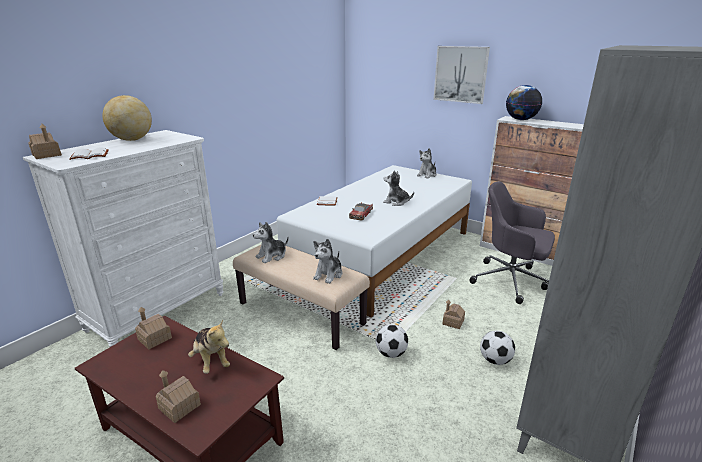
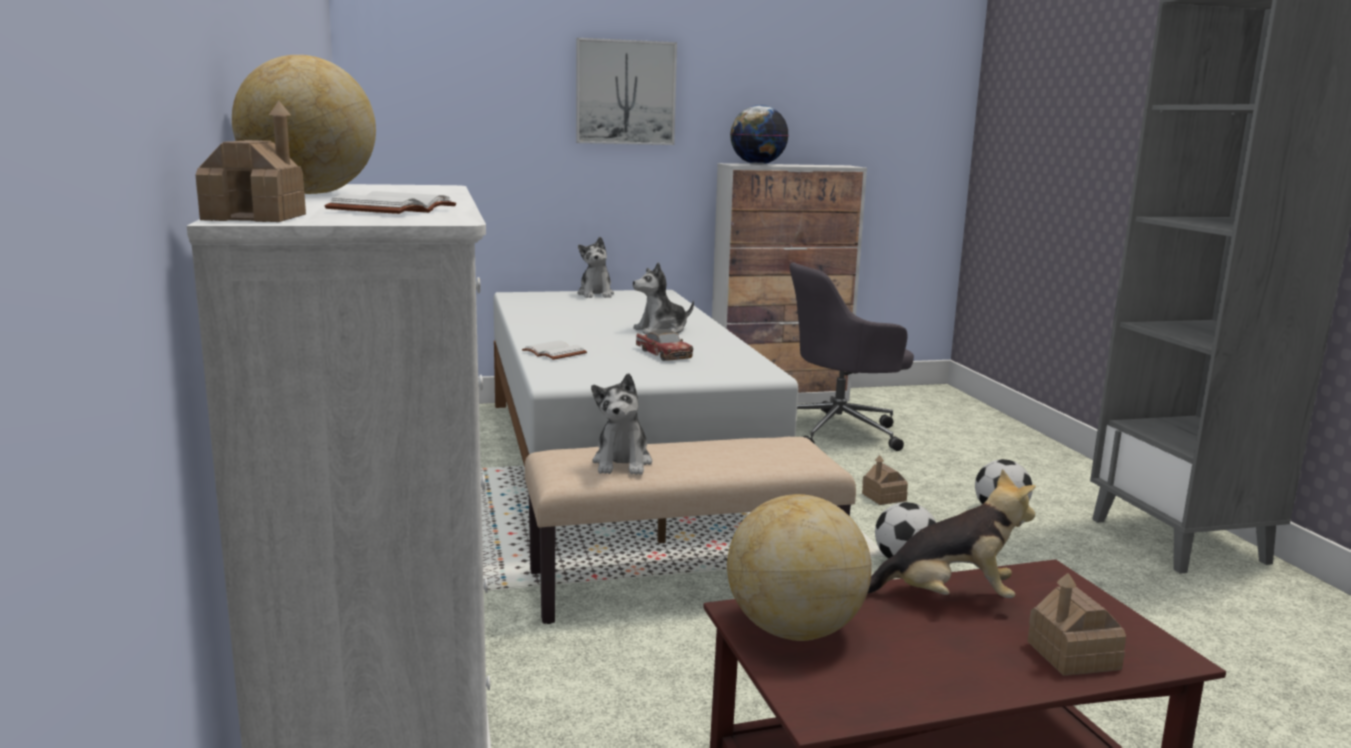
camera: 50 degrees left, 10 degrees down
toy house [135,307,172,350] -> globe [727,494,872,641]
plush toy [313,239,342,284] -> none

